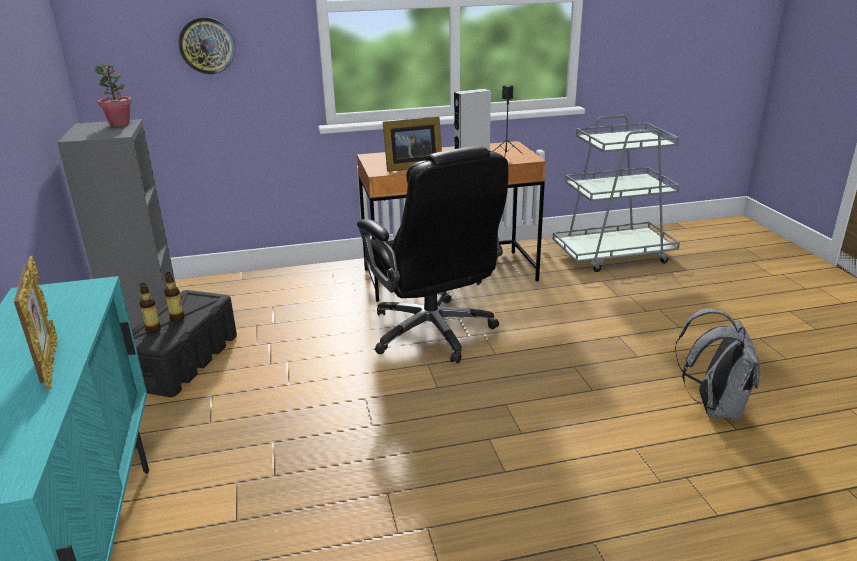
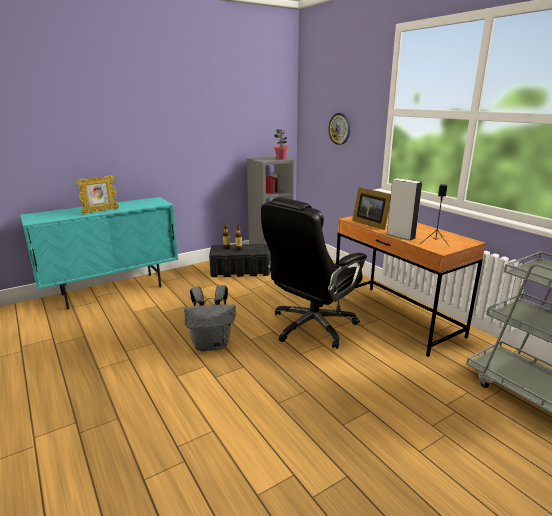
camera: 70 degrees right, 5 degrees down
grey backpack [675,308,760,421] -> grey backpack moved to [184,285,236,352]

